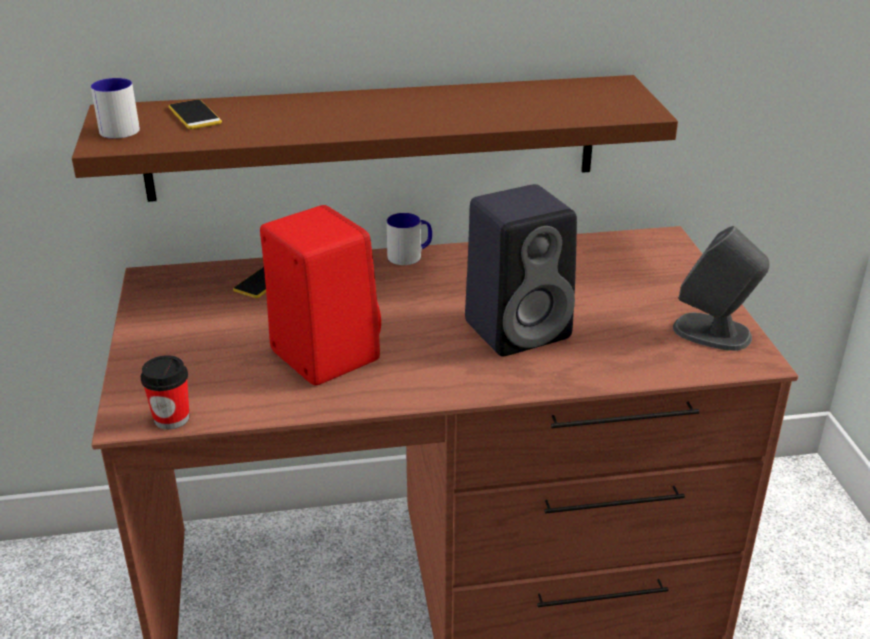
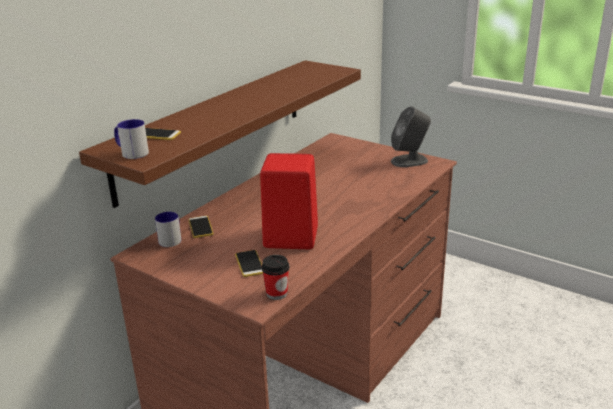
camera: 45 degrees left, 5 degrees down
mug [386,213,432,265] -> mug moved to [155,212,181,247]
black speaker [465,184,577,357] -> none
none -> phone [235,250,263,277]

